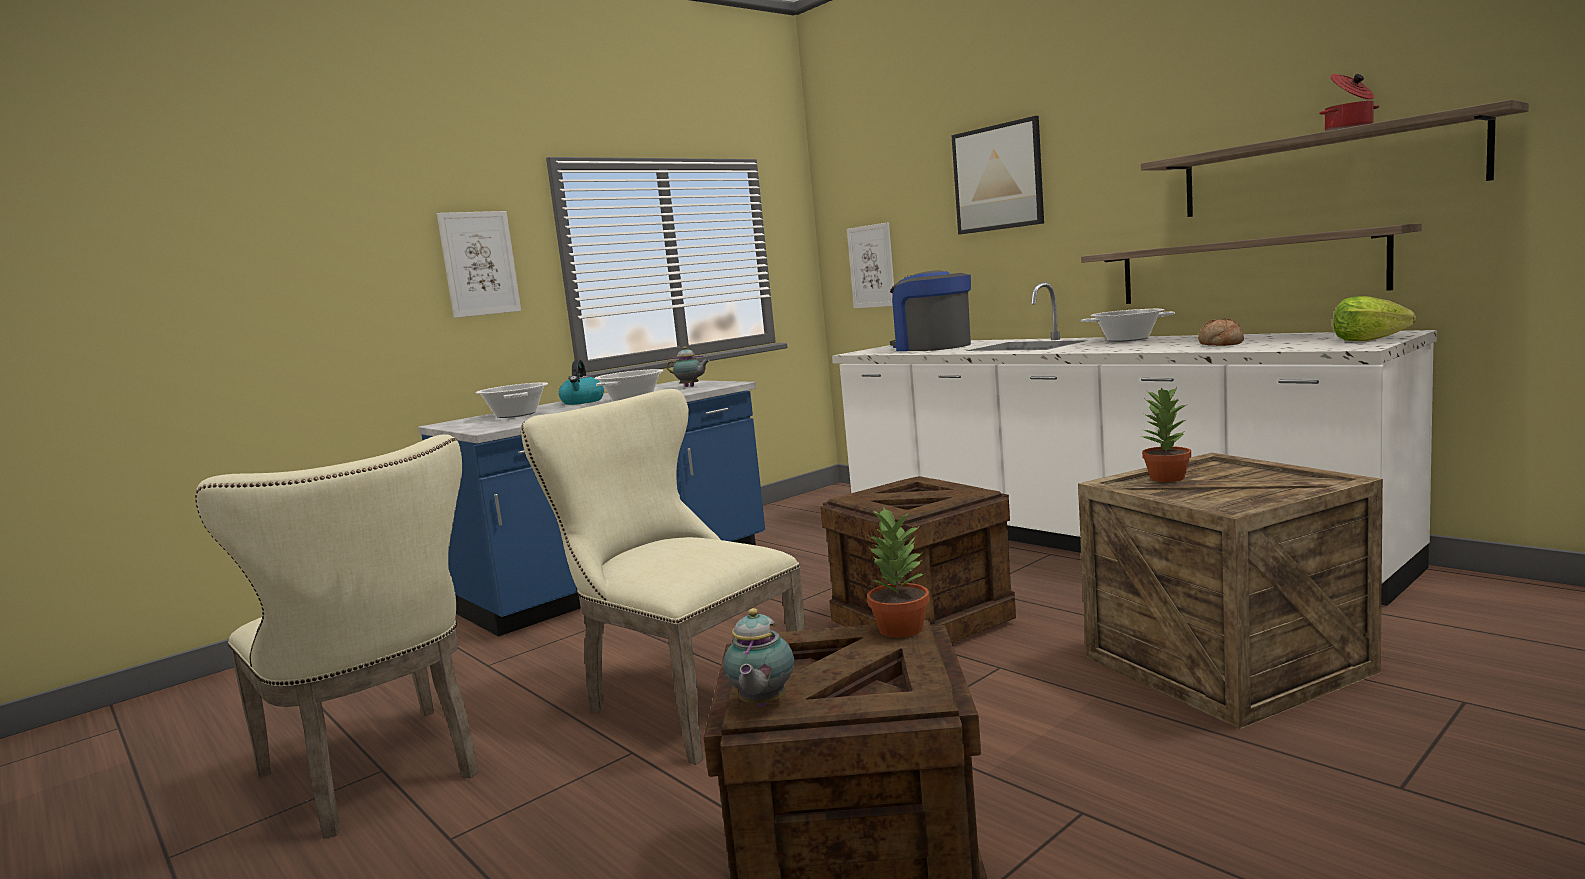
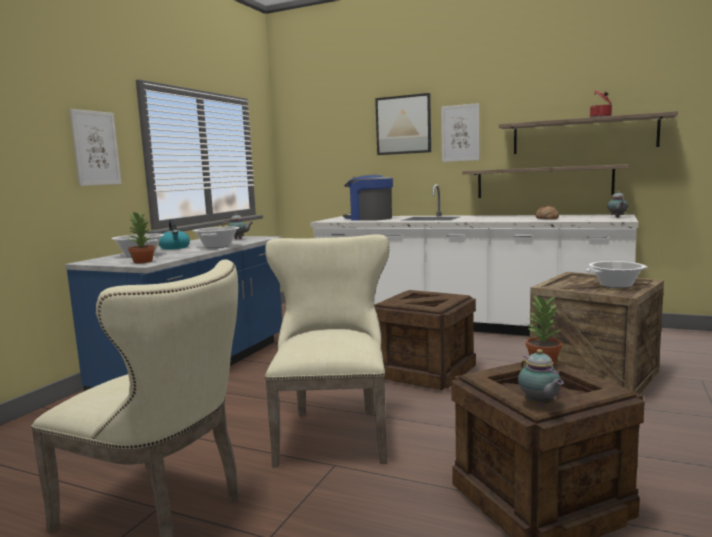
camera: 25 degrees left, 0 degrees up
beige chair [521,389,806,765] -> beige chair turned 75 degrees clockwise [265,235,389,467]
picture [847,222,894,309] -> picture moved to [441,103,480,162]
cooking pot [1081,309,1175,342] -> cooking pot moved to [585,261,648,288]
potted plant [1141,387,1191,482] -> potted plant moved to [128,211,155,263]
lettuce [1334,296,1416,341] -> teapot [607,191,628,218]

